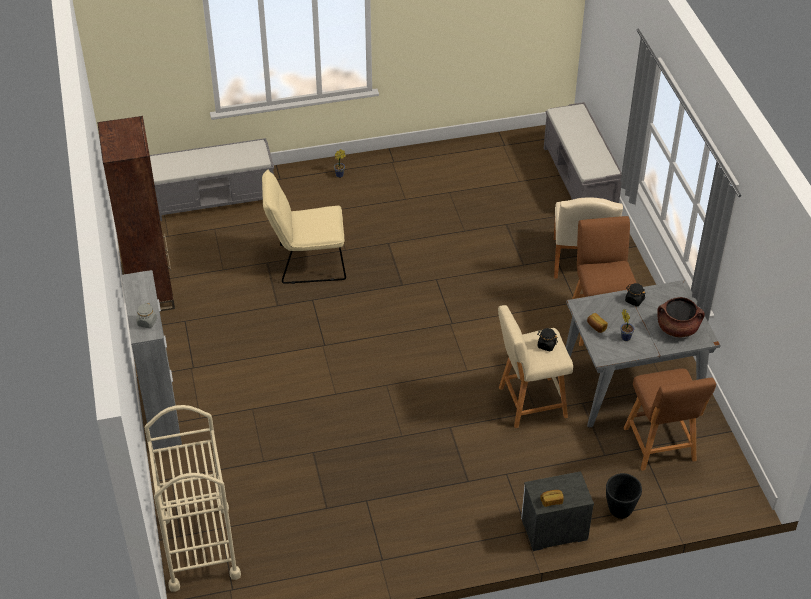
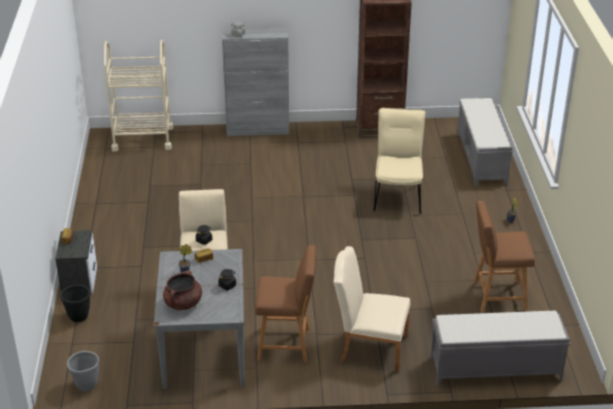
camera: 100 degrees right, 10 degrees down
brown stool [624,368,716,471] -> brown stool moved to [473,201,535,312]
none -> grey planter [67,351,99,391]

